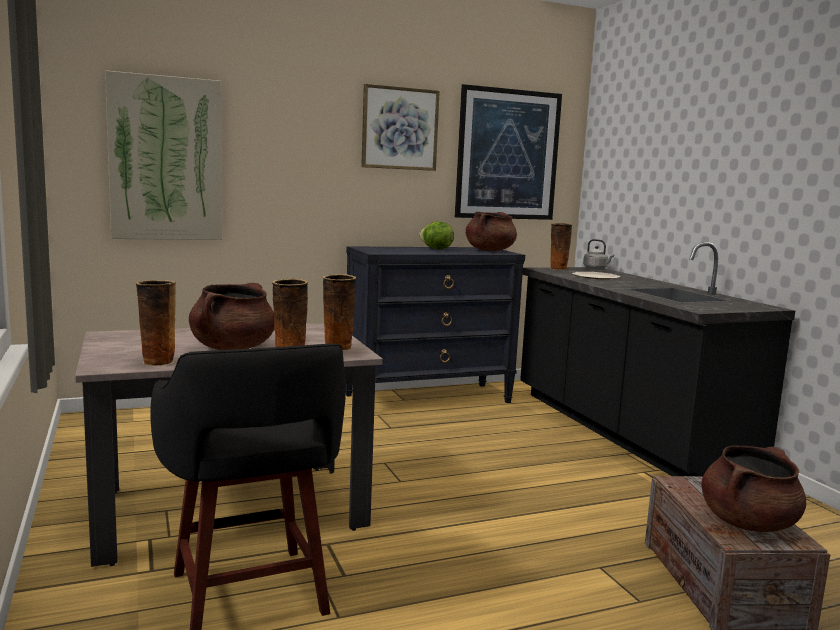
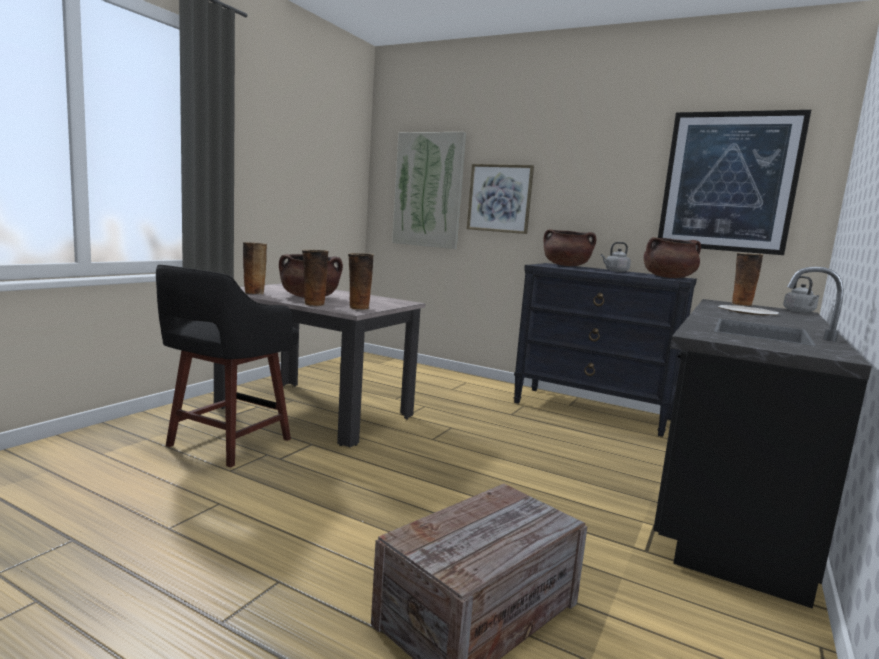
camera: 50 degrees right, 0 degrees up
picture [361,84,440,171] -> picture moved to [467,164,534,234]
lettuce [419,221,454,249] -> grey kettle [601,242,631,272]
brown cooking pot [701,446,806,532] -> brown cooking pot moved to [543,229,596,266]

